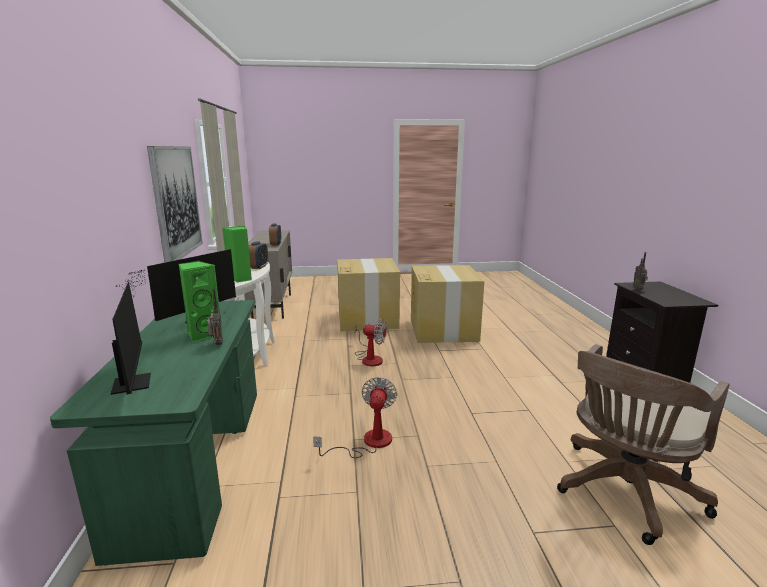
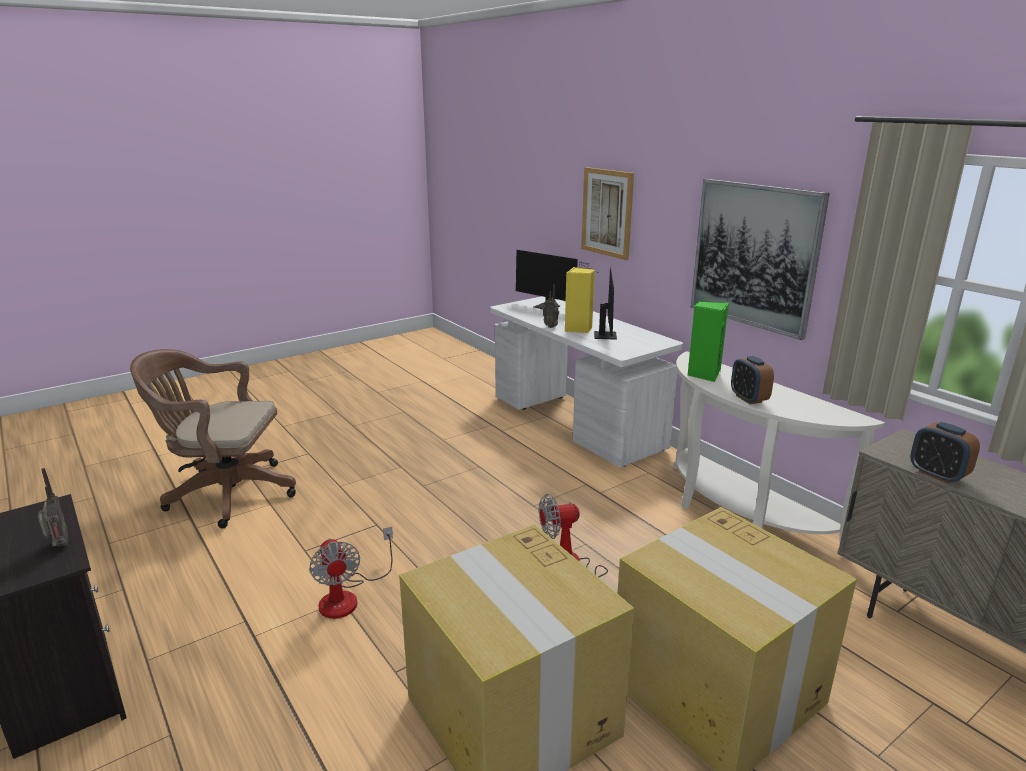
camera: 150 degrees right, 5 degrees up
green desk [50,300,257,566] -> white desk [490,296,683,467]
green speaker [178,261,223,342] -> yellow speaker [565,267,595,333]
fan [313,377,397,458] -> fan moved to [309,527,393,619]
brown office chair [557,344,730,545] -> brown office chair turned 105 degrees counterclockwise [130,349,296,529]
none -> picture [581,167,634,260]

